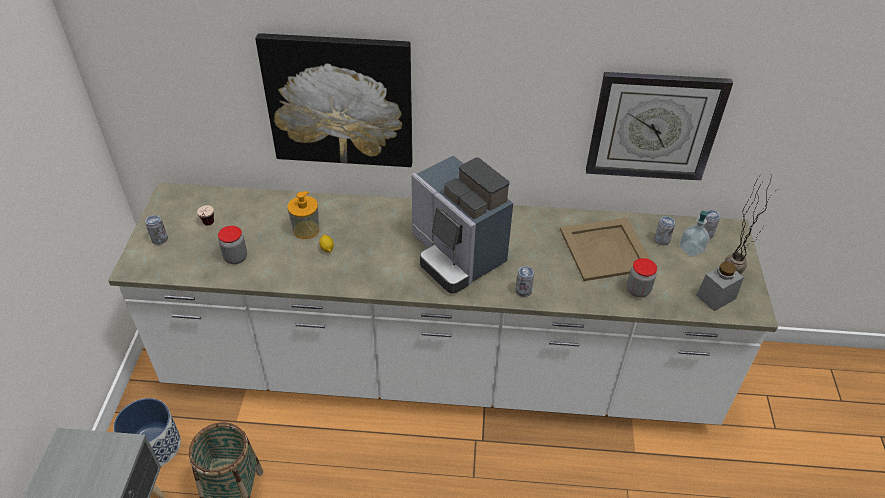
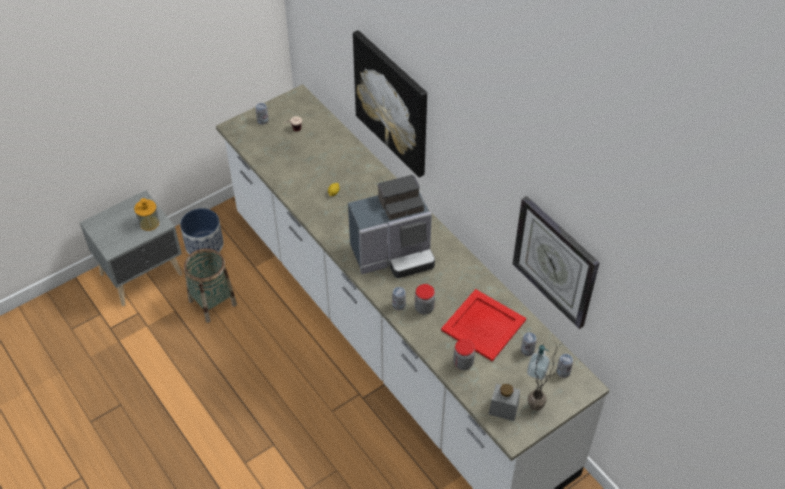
camera: 50 degrees right, 5 degrees up
jar [218,226,247,264] -> jar moved to [415,284,435,315]
soap dispenser [288,191,319,239] -> soap dispenser moved to [134,198,159,231]
coffee machine [411,155,513,294] -> coffee machine turned 120 degrees counterclockwise [348,175,435,278]
beige tray [560,218,650,281] -> red tray [441,289,526,362]

